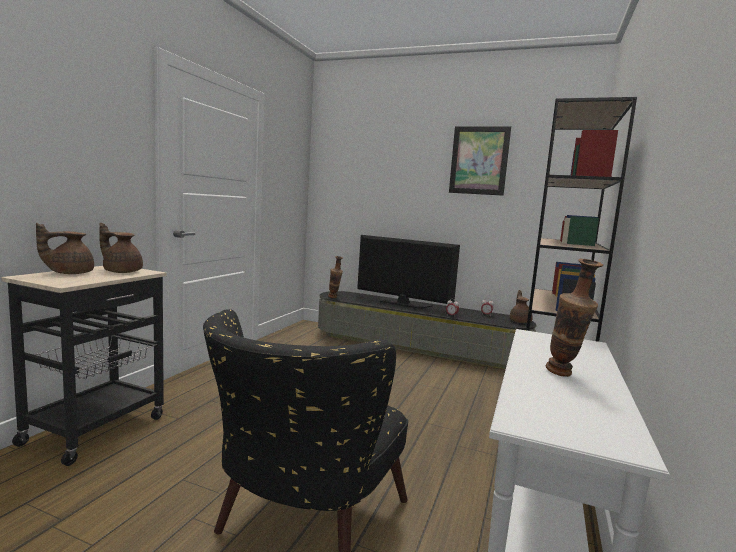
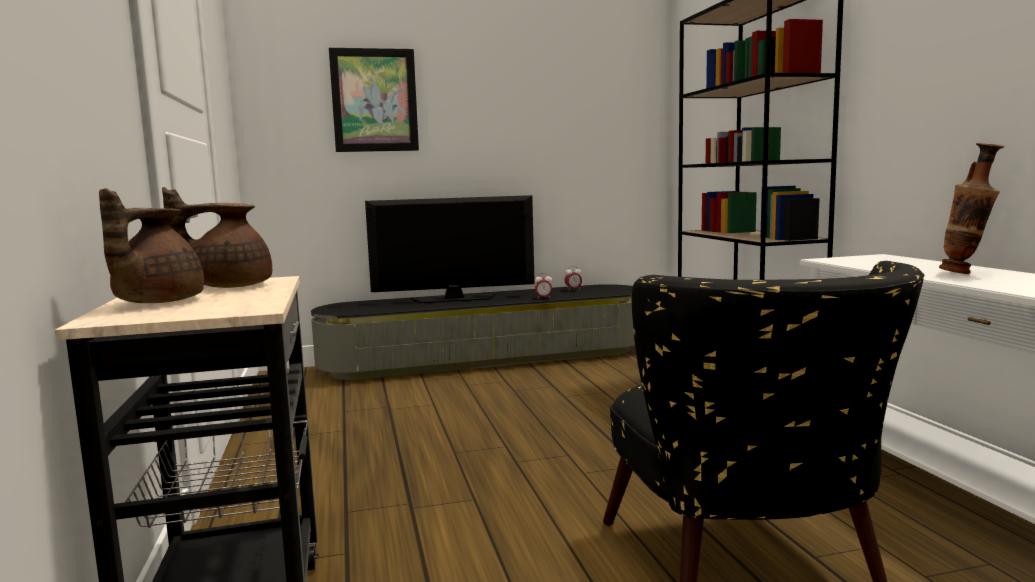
camera: 35 degrees left, 0 degrees up
vase [328,256,343,298] -> none
picture [449,126,511,196] -> picture moved to [329,48,419,152]
brown teapot [510,290,533,323] -> none

